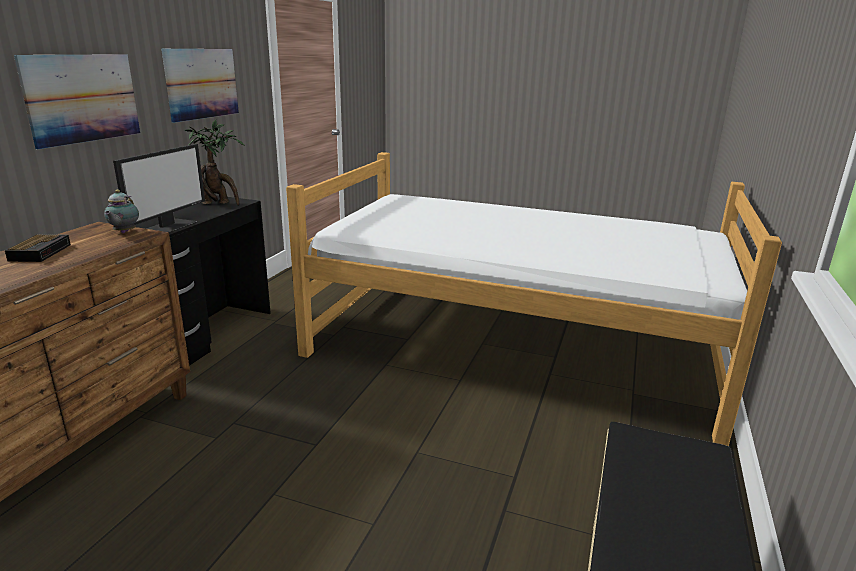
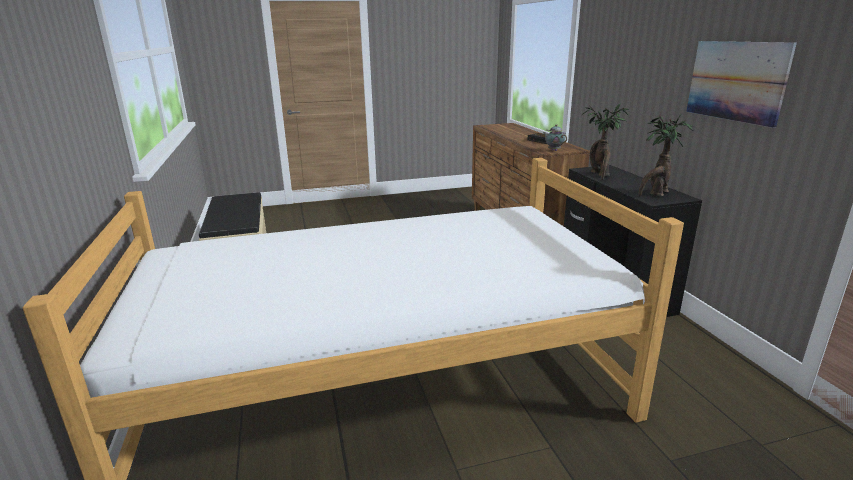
camera: 145 degrees right, 0 degrees up
picture [14,54,140,149] -> none
monitor [113,144,205,233] -> potted plant [582,103,629,181]

